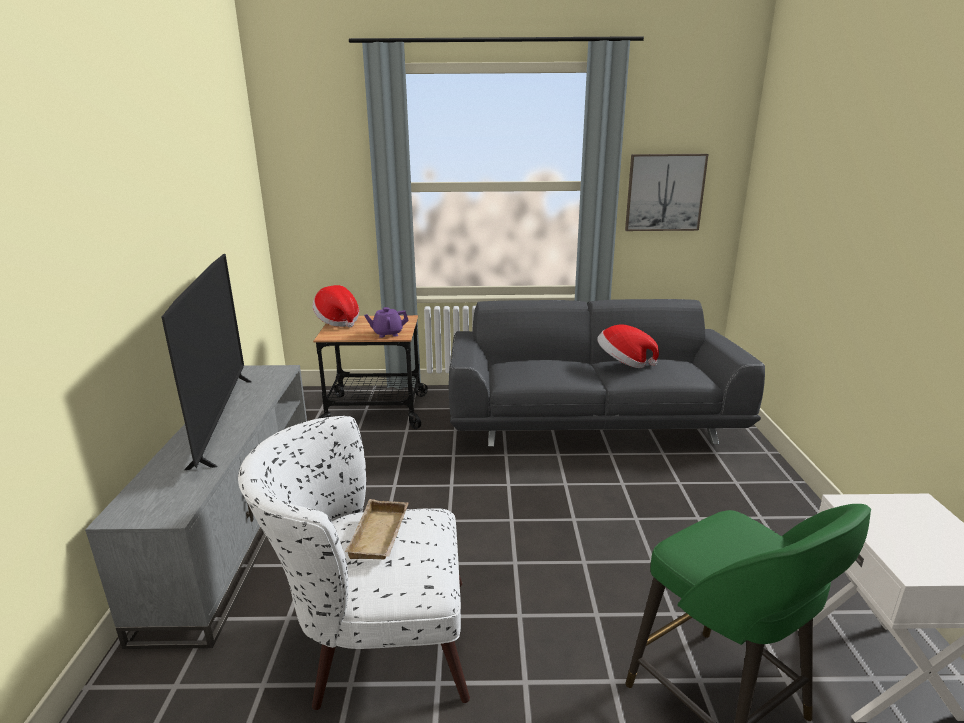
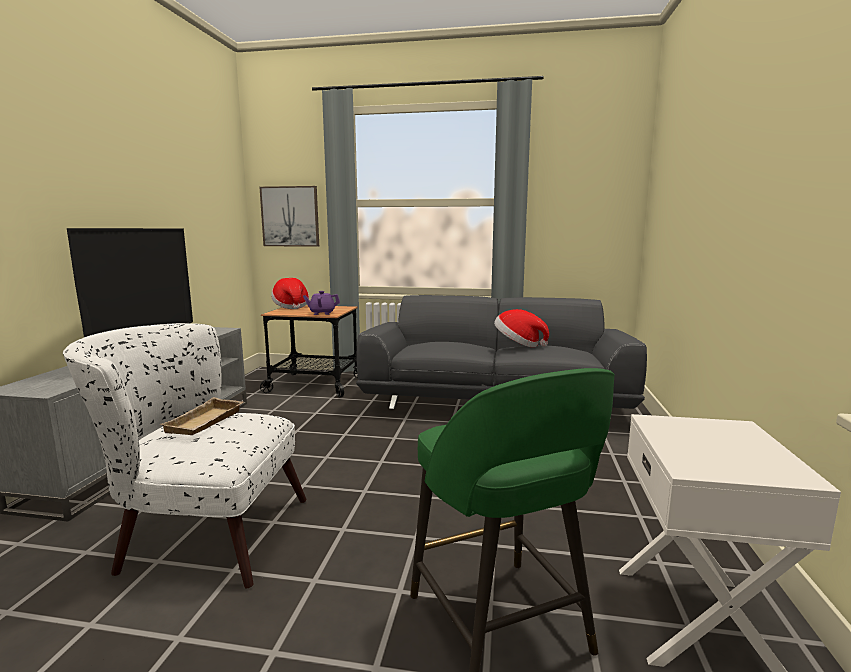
camera: 10 degrees right, 10 degrees down
picture [625,154,708,231] -> picture moved to [259,186,319,247]

